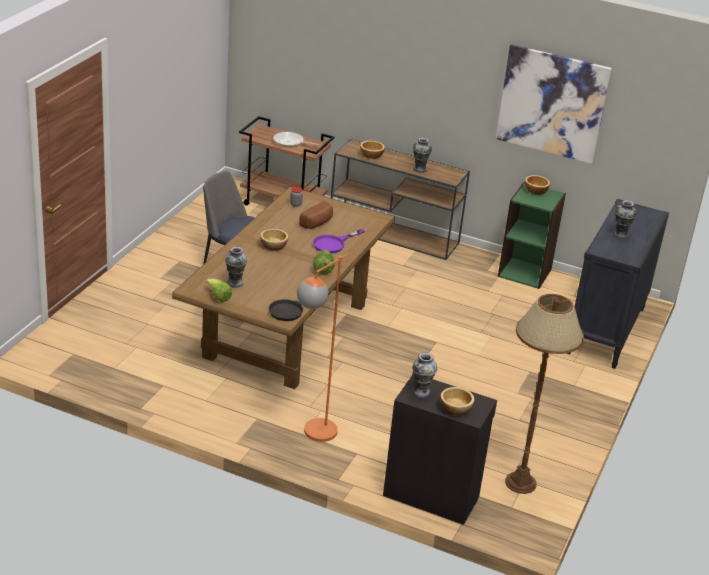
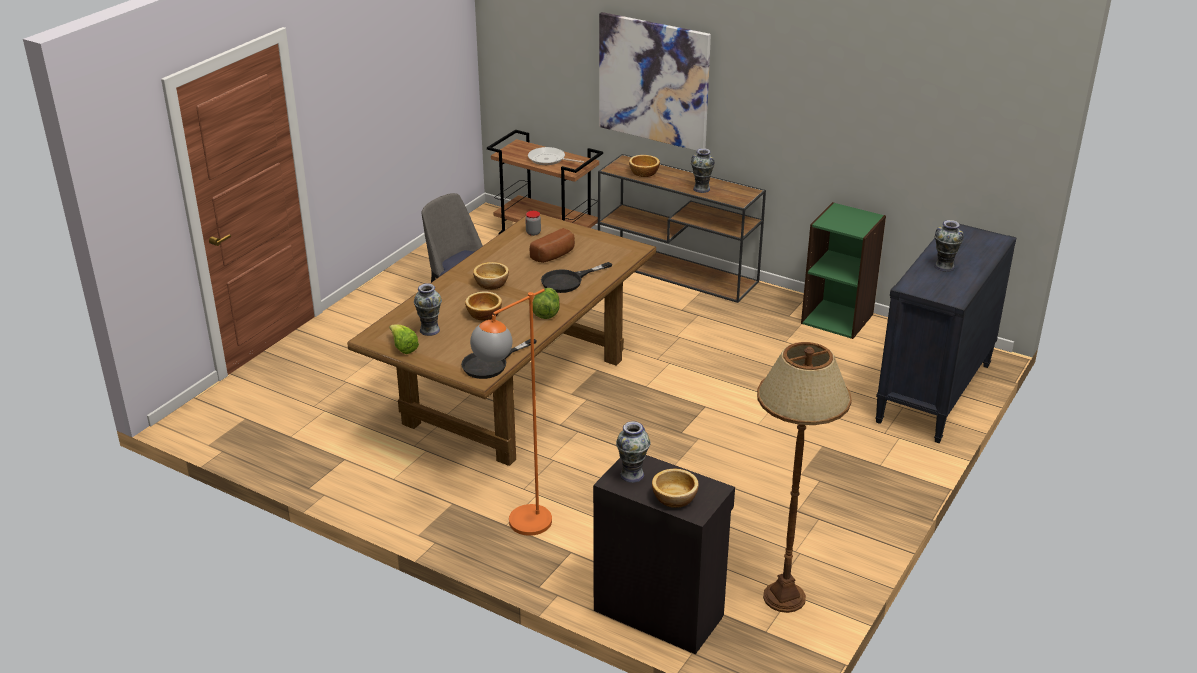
camera: 10 degrees right, 0 degrees up
purple frying pan [313,229,365,253] -> black frying pan [541,262,612,293]
picture [496,44,612,164] -> picture moved to [599,12,711,151]
bowl [525,175,550,195] -> bowl moved to [465,291,502,321]

